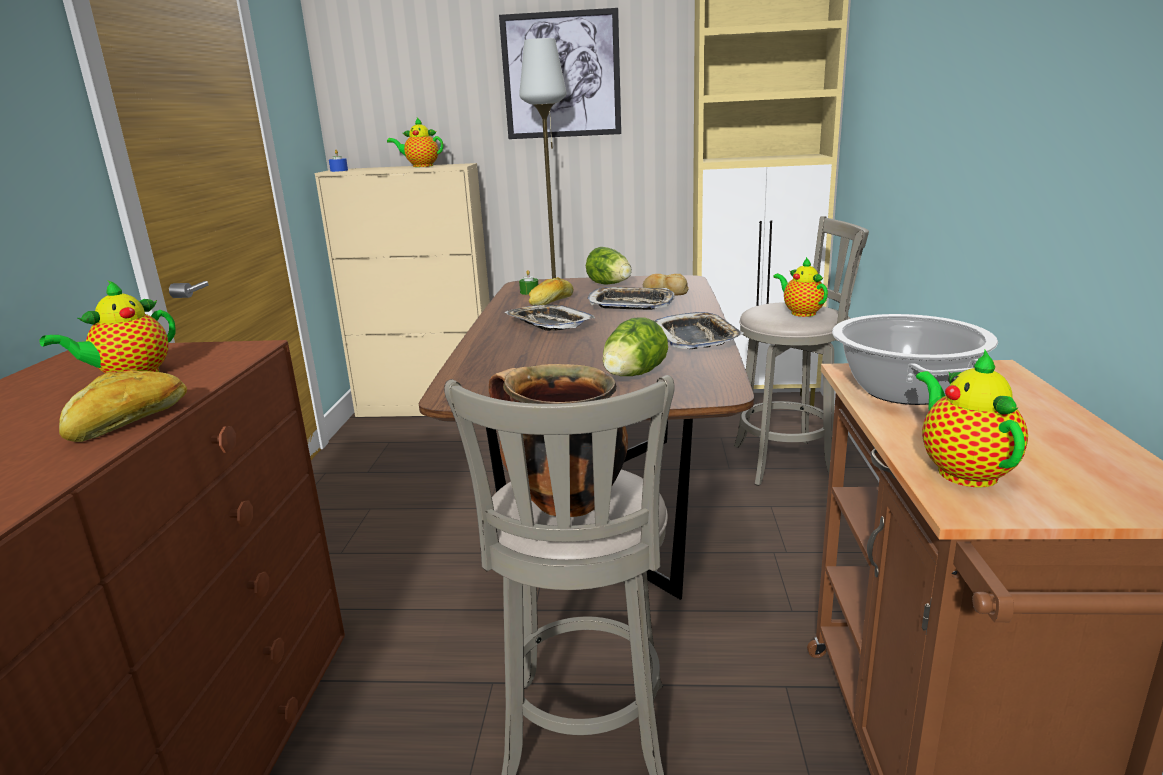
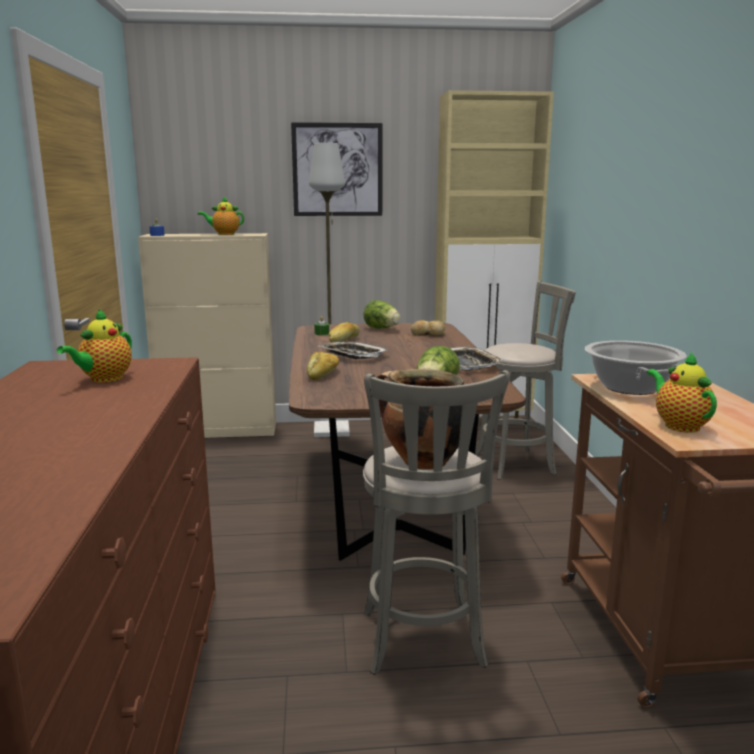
camera: 10 degrees left, 5 degrees down
bread [59,370,187,442] -> bread moved to [307,352,339,380]
tray [587,287,675,310] -> none
teapot [773,257,828,317] -> none

